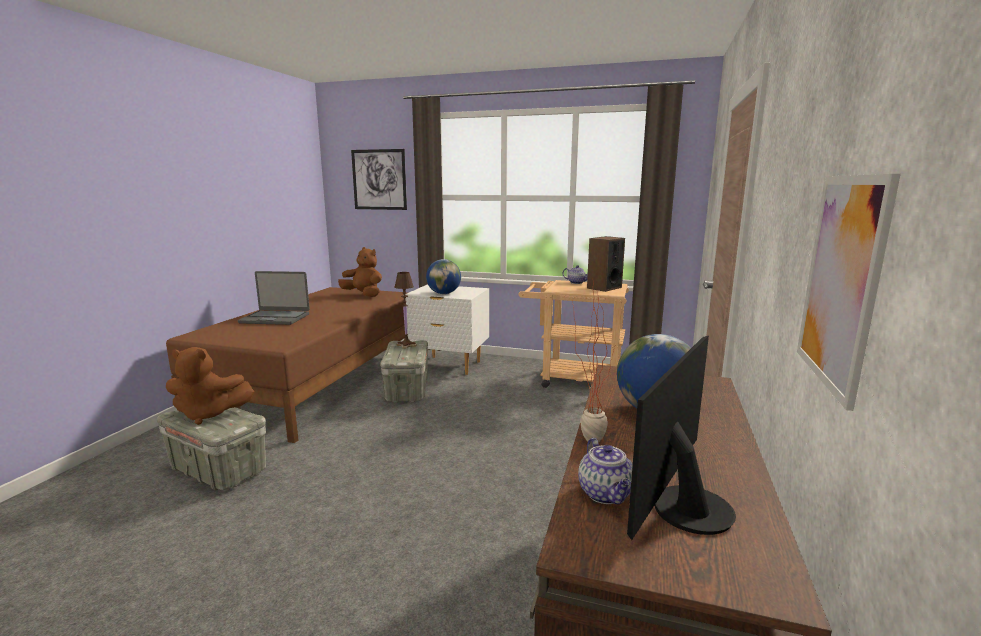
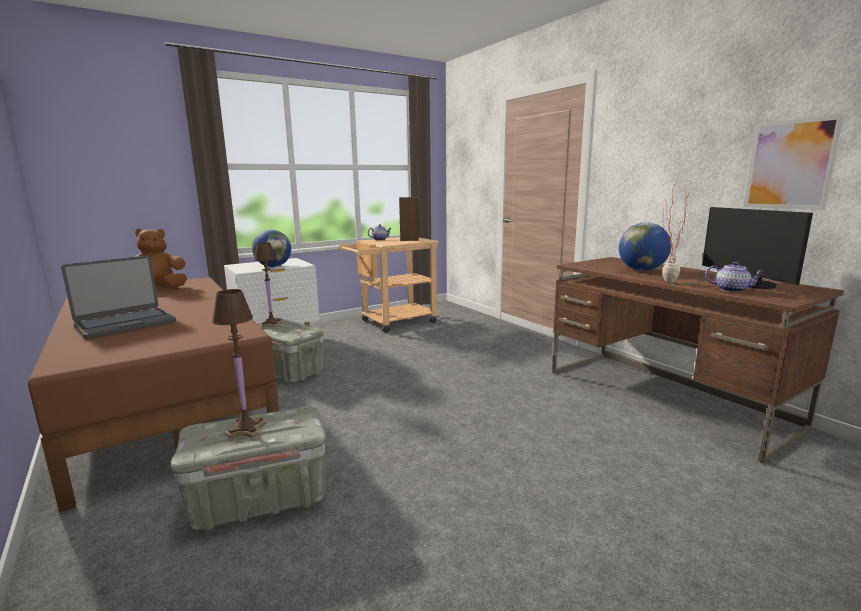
camera: 50 degrees left, 0 degrees up
brown plush toy [166,347,254,425] -> brown table lamp [212,289,266,438]
picture [351,149,407,210] -> none

